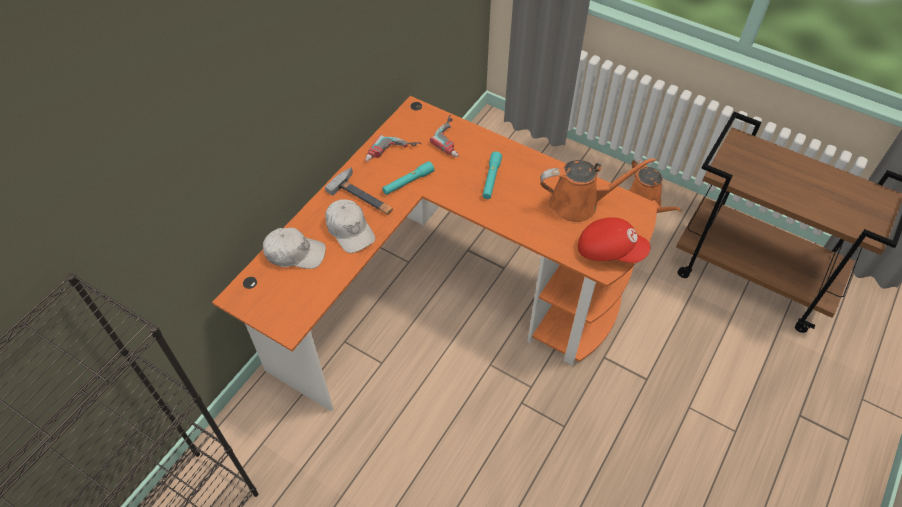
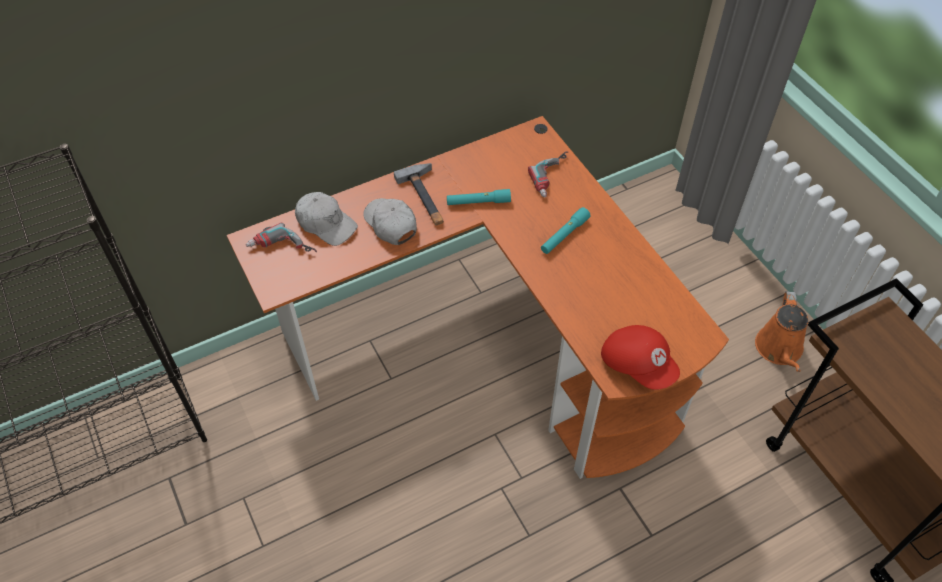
camera: 30 degrees right, 0 degrees up
white cap [325,199,375,253] -> white cap turned 150 degrees clockwise [363,198,417,245]
power drill [365,135,422,162] -> power drill moved to [246,223,317,252]
orange watering can [540,158,656,224] -> none

